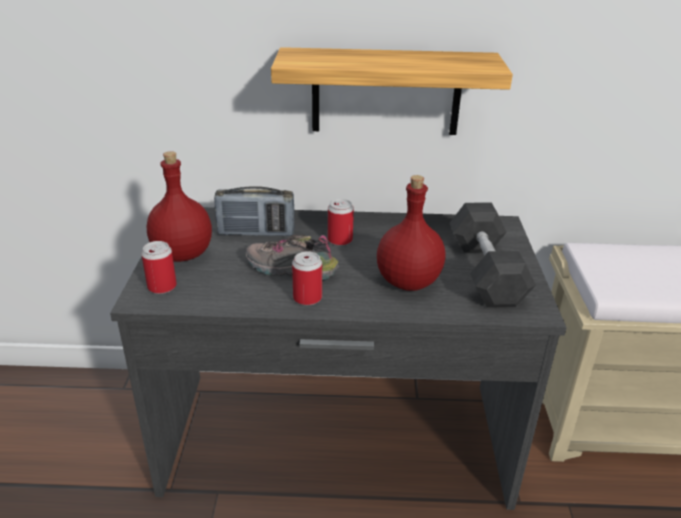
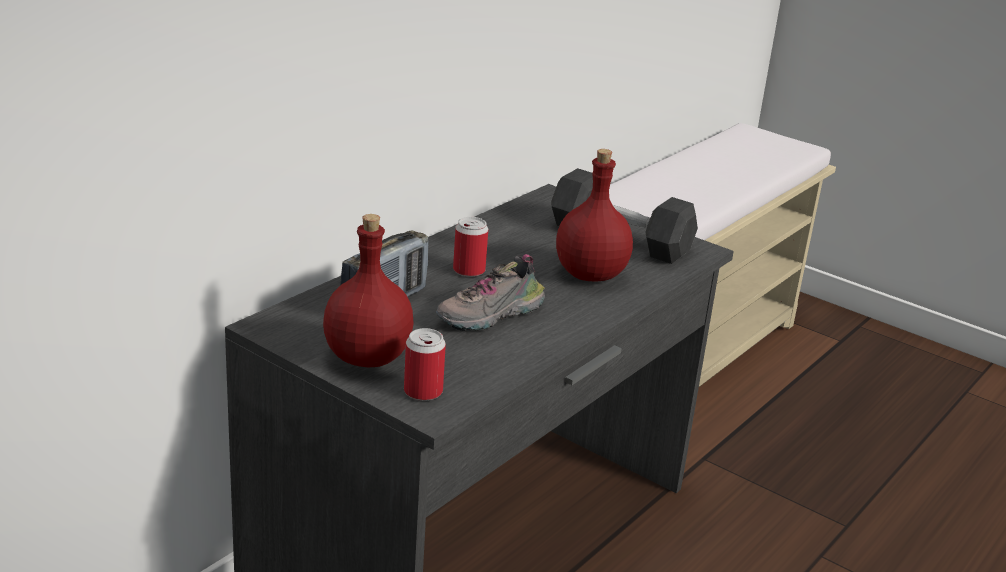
camera: 55 degrees left, 5 degrees down
shelf [271,47,513,135] -> none
can [292,251,322,305] -> none

